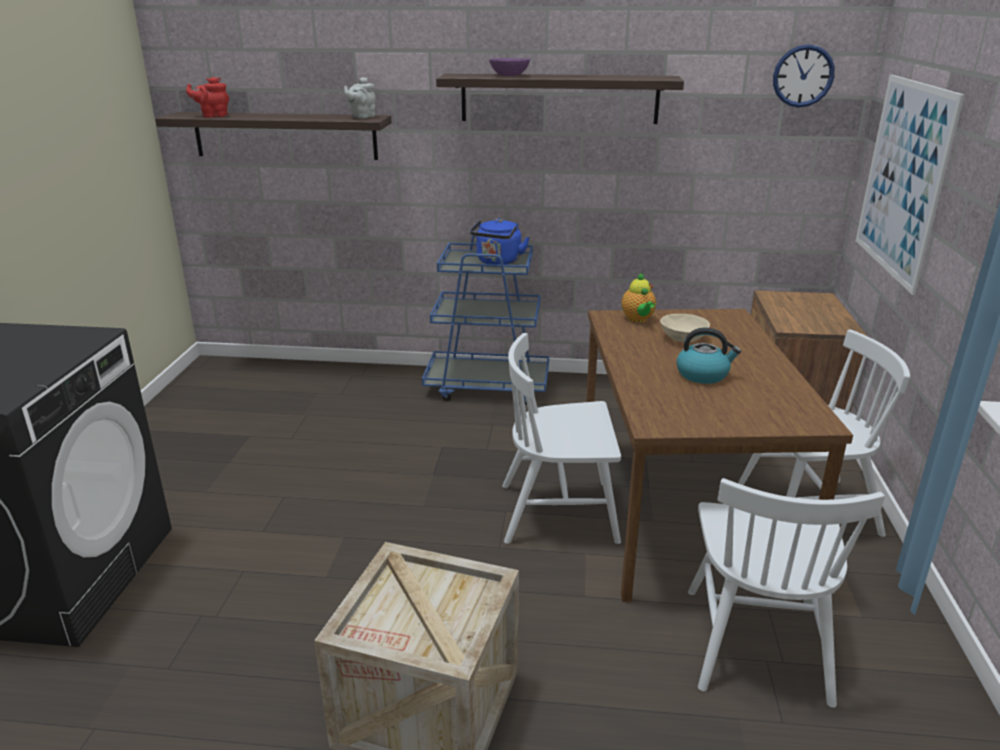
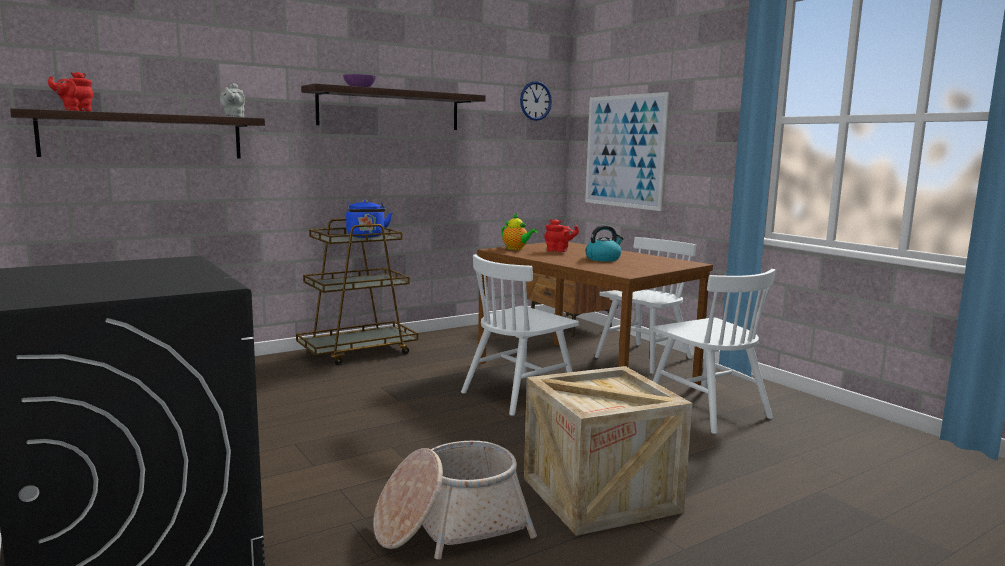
camera: 40 degrees left, 15 degrees down
blue cart [422,236,549,405] -> brown cart [296,218,418,365]
beige bowl [660,314,710,342] -> red teapot [544,219,579,252]
none -> basket [373,441,537,559]

